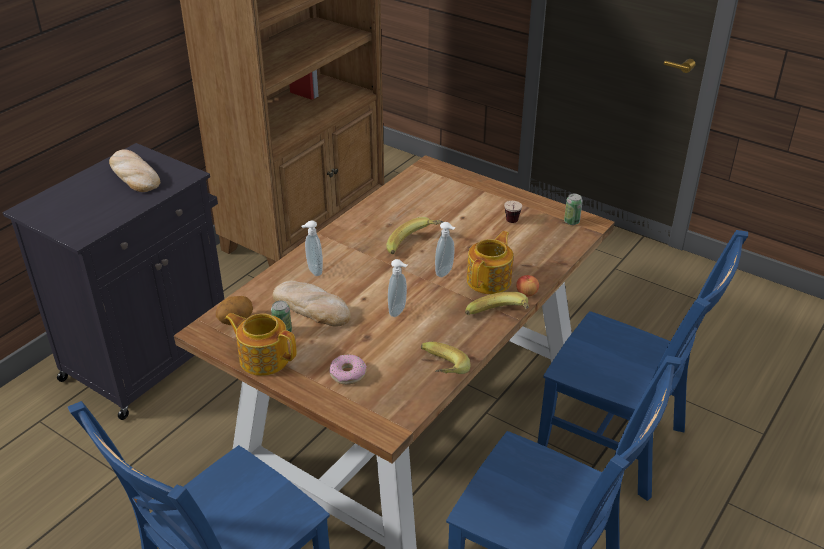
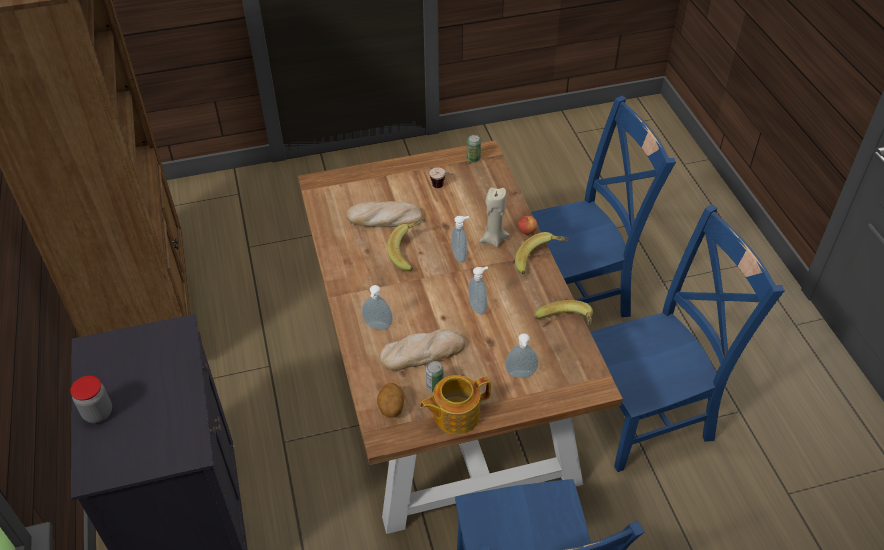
camera: 50 degrees left, 10 degrees up
bread [109,149,160,192] -> bread moved to [346,201,422,227]
donut [329,354,367,385] -> soap dispenser [505,333,538,378]
teapot [467,231,513,294] -> beige candle [479,187,510,247]
none -> jar [70,375,112,423]

